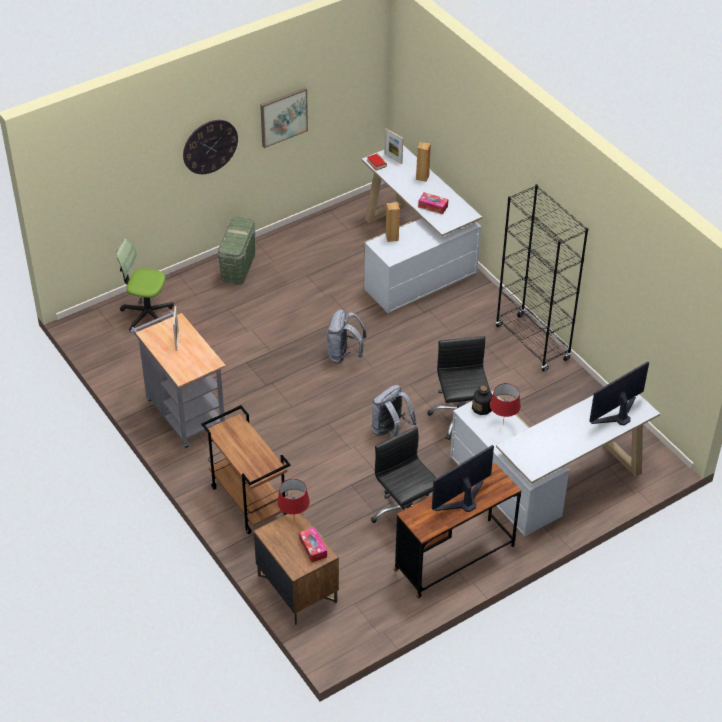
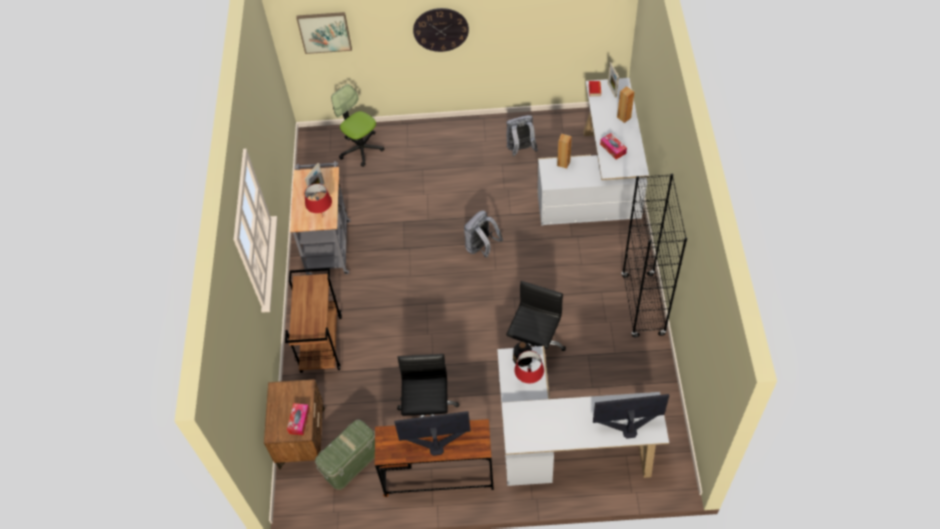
camera: 35 degrees right, 10 degrees up
green storage box [218,217,255,285] -> green storage box moved to [315,419,375,490]
picture [260,87,308,148] -> picture moved to [296,12,352,54]
red table lamp [277,479,310,515] -> red table lamp moved to [304,183,332,217]
grey backpack [372,385,417,438] -> grey backpack moved to [506,115,538,157]

